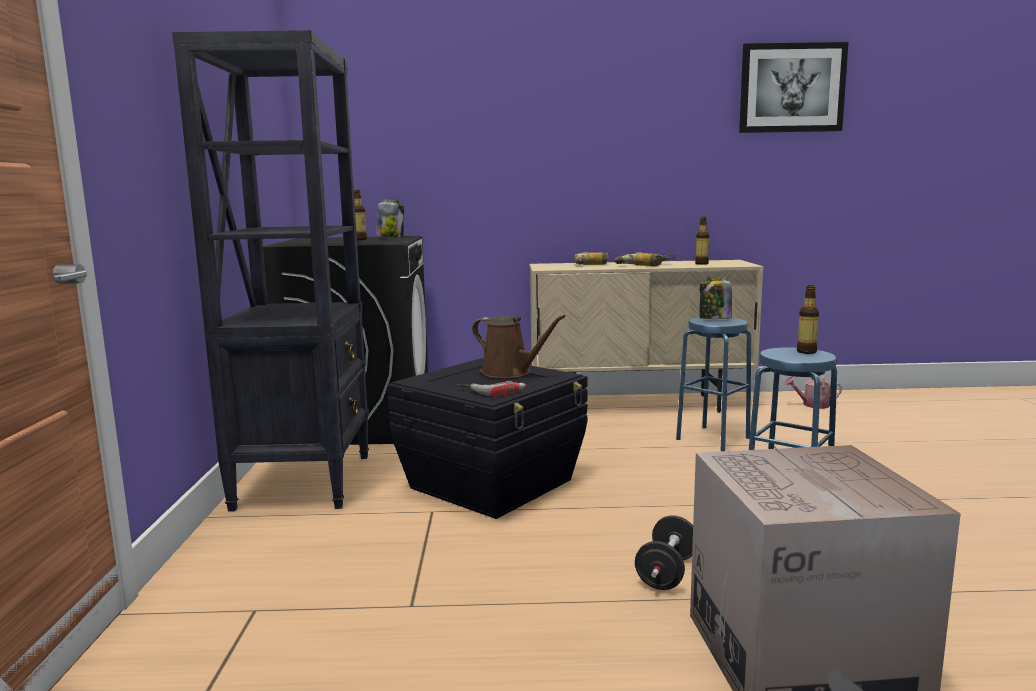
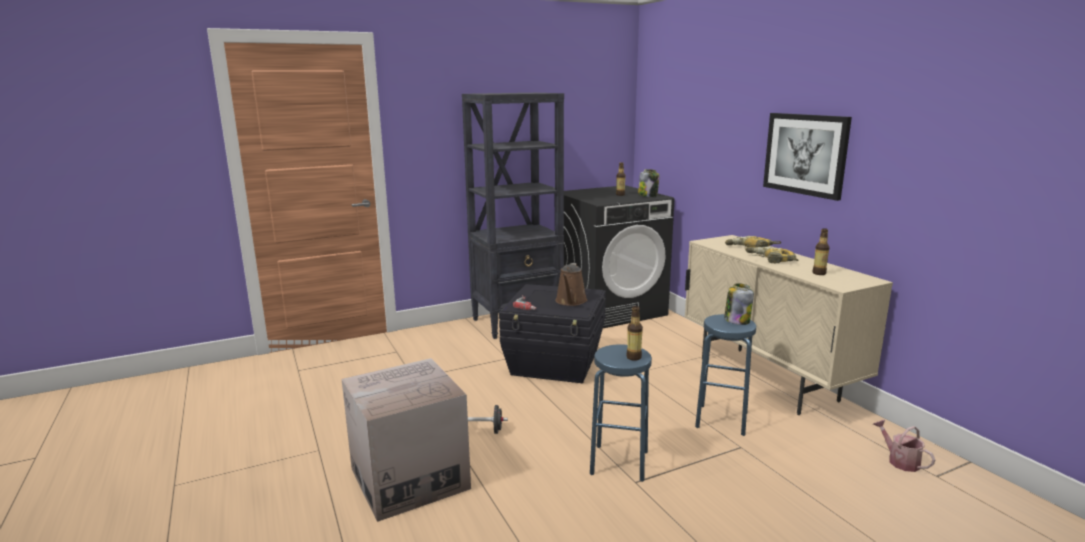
camera: 65 degrees right, 5 degrees up
picture [739,42,849,133] -> picture moved to [763,113,852,201]

